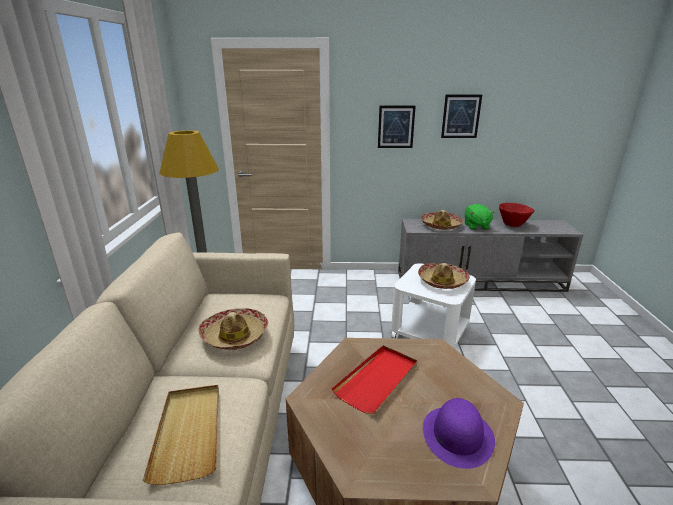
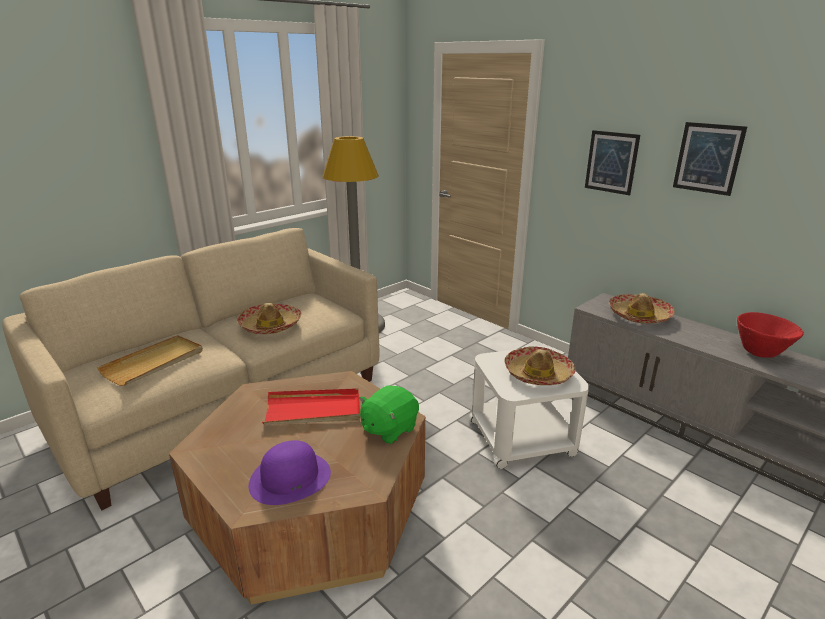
camera: 45 degrees right, 0 degrees up
green plush toy [465,204,495,230] -> green plush toy moved to [359,386,419,444]

